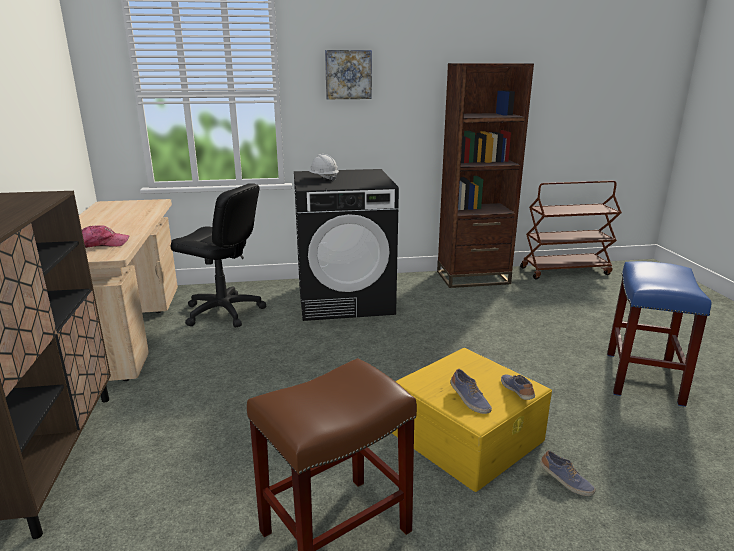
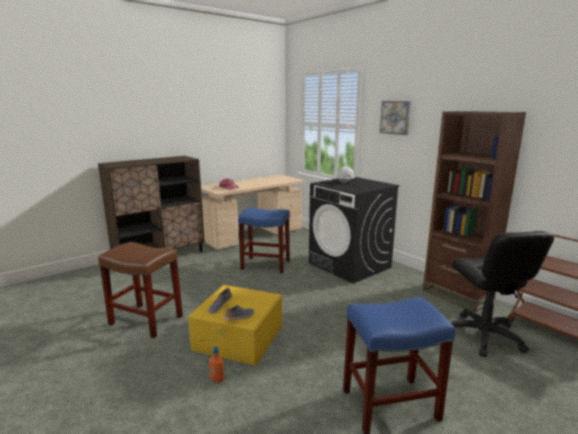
camera: 60 degrees right, 5 degrees down
black office chair [171,183,266,328] -> black office chair moved to [450,231,554,357]
shoe [540,450,596,496] -> orange bottle [209,347,225,382]
none -> blue stool [238,208,290,274]

